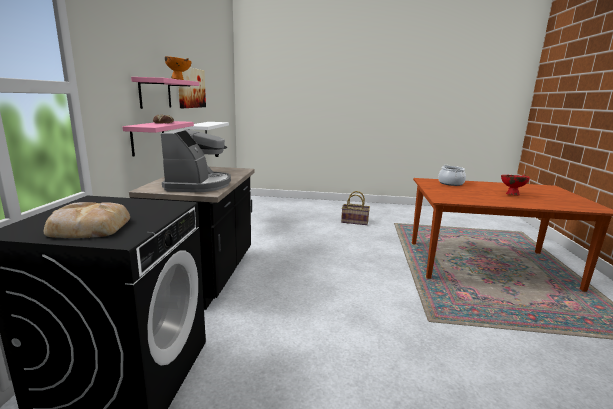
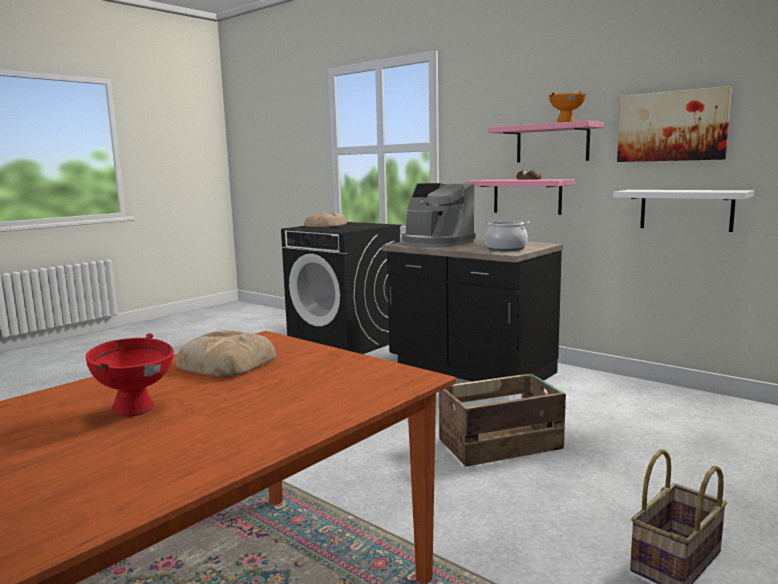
camera: 125 degrees right, 5 degrees down
cooking pot [438,165,466,186] -> cooking pot moved to [483,221,530,251]
none -> bread [176,330,276,377]
none -> crate [439,373,566,467]

